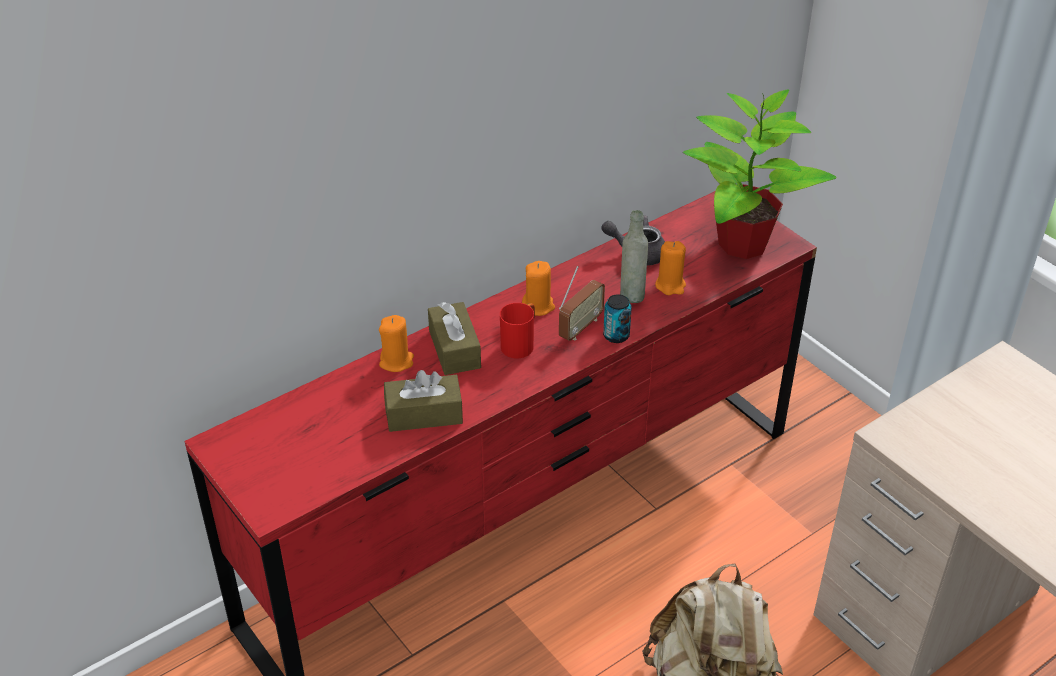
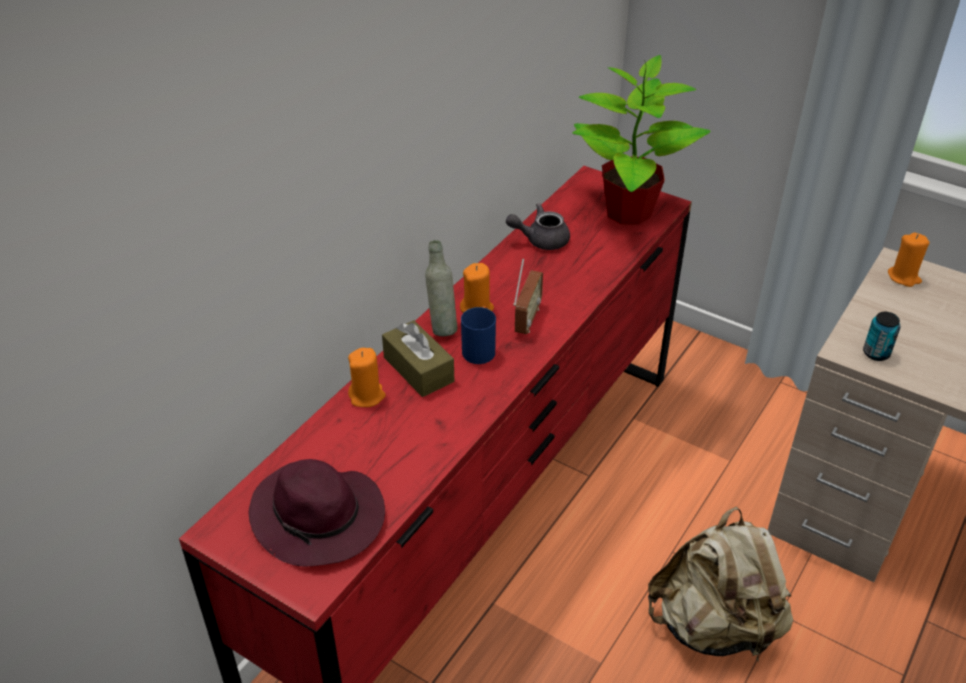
camera: 20 degrees left, 0 degrees up
brown tissue box [384,370,463,432] -> none
red mug [500,303,535,359] -> blue mug [461,306,496,364]
can [603,294,632,343] -> can moved to [863,312,900,361]
grey bottle [620,210,648,303] -> grey bottle moved to [425,240,457,336]
orange candle [655,241,686,295] -> orange candle moved to [888,233,929,287]
none -> purple hat [249,459,385,567]

